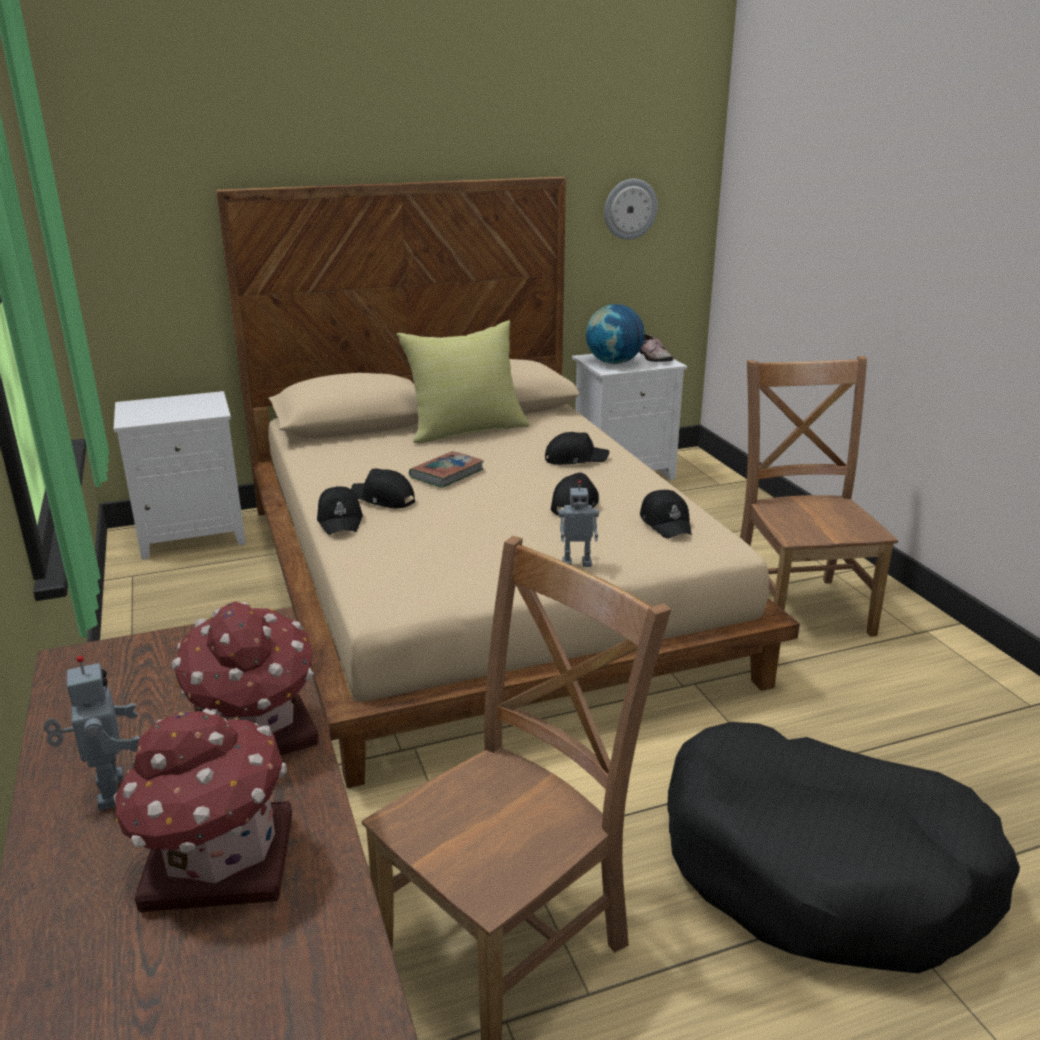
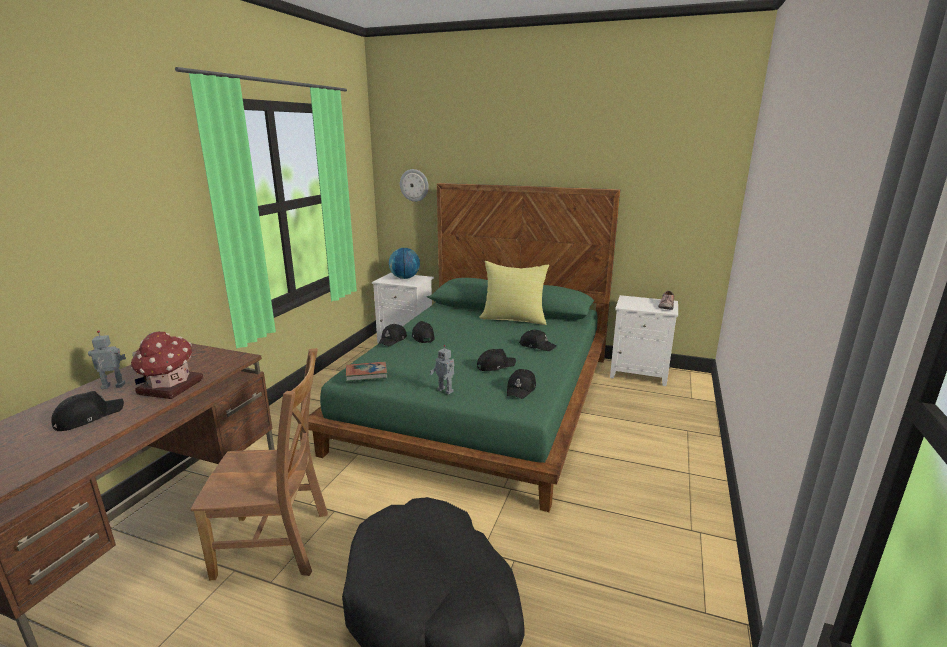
camera: 40 degrees right, 5 degrees down
toy robot [44,656,140,810] -> toy robot turned 120 degrees counterclockwise [88,330,126,389]
toy house [113,708,292,913] -> black cap [51,391,124,431]
beige bed [216,176,800,788] -> green bed [308,183,620,512]
book [409,451,484,488] -> book moved to [346,361,388,382]
globe [586,304,645,364] -> globe moved to [389,248,420,279]
wall clock [604,179,658,240] -> wall clock moved to [400,169,429,202]
brown chair [740,356,898,637] -> none

